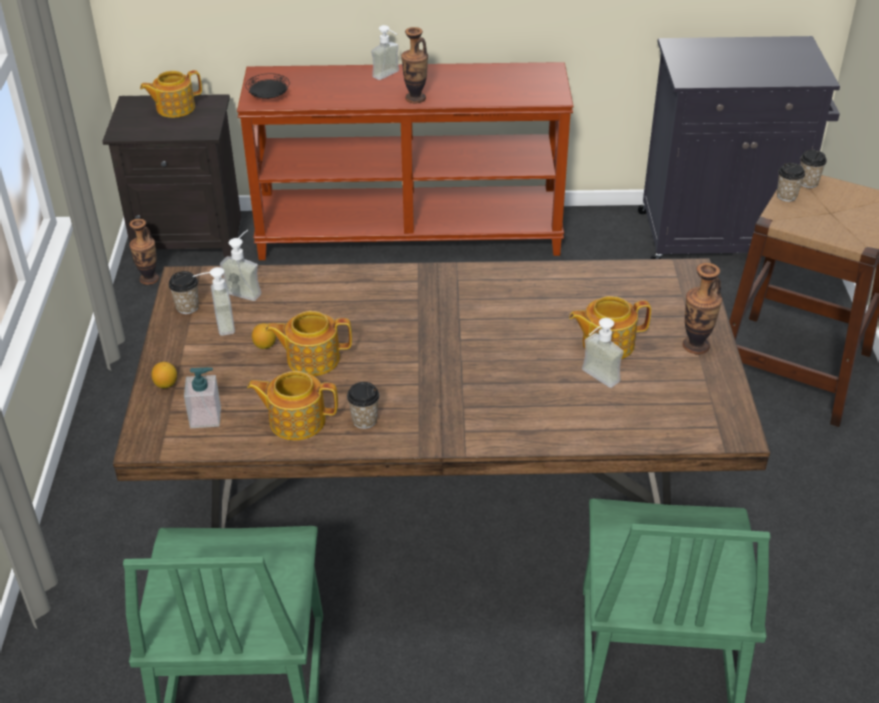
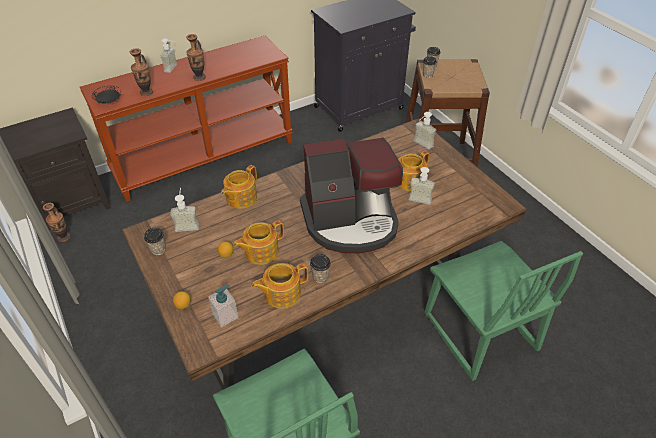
camera: 30 degrees left, 5 degrees up
teapot [140,70,202,118] -> teapot moved to [221,165,257,209]
soap dispenser [193,267,235,336] -> soap dispenser moved to [414,112,436,149]
vase [683,263,722,354] -> vase moved to [130,48,153,96]
none -> coffee machine [300,137,403,253]

